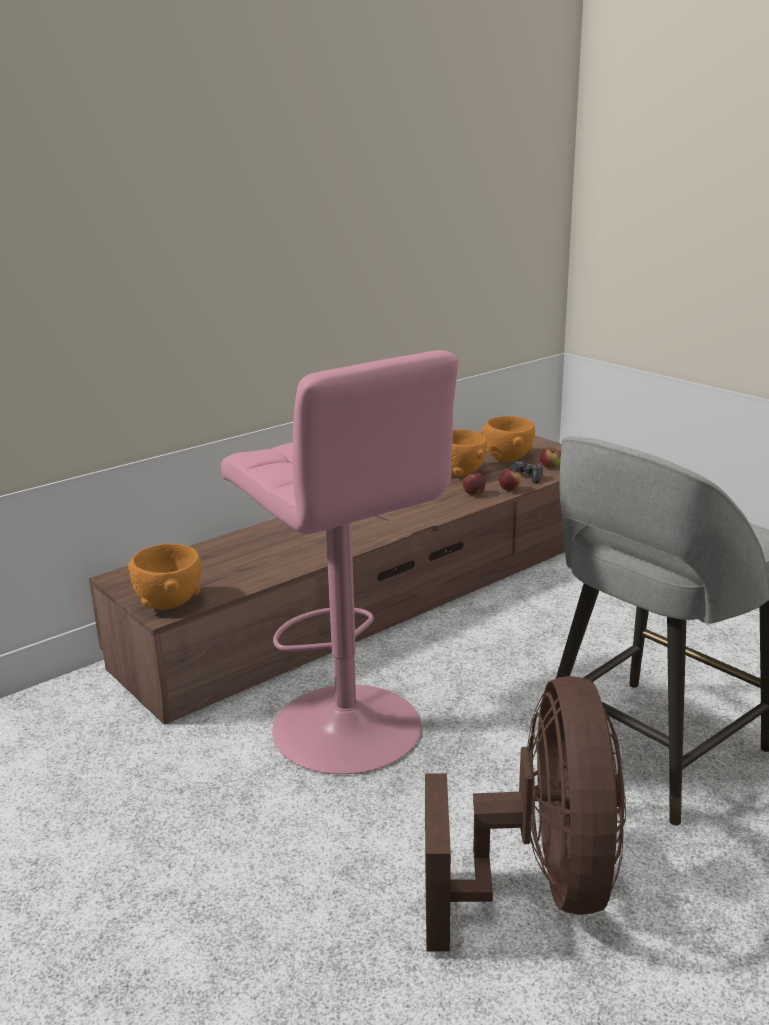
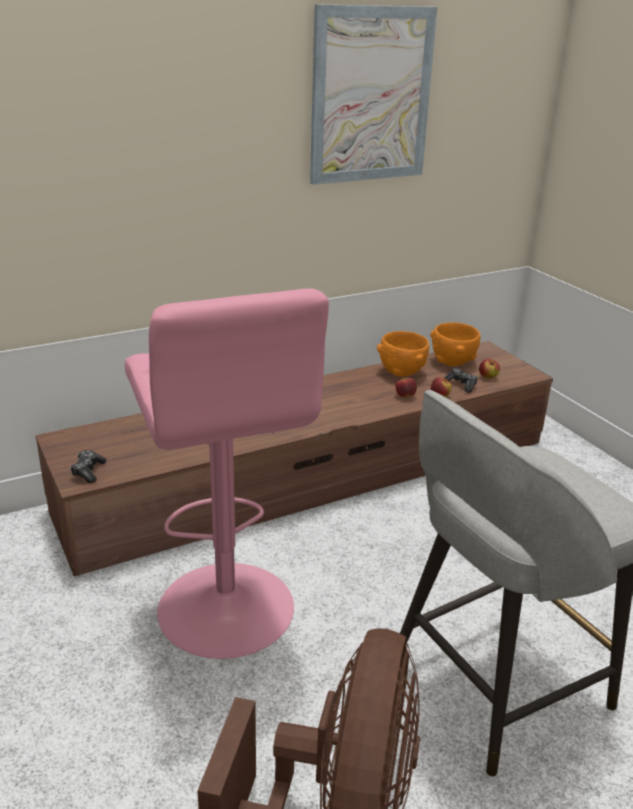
camera: 10 degrees right, 5 degrees up
orange bowl [127,543,201,610] -> game controller [70,450,106,483]
none -> picture [310,4,437,185]

